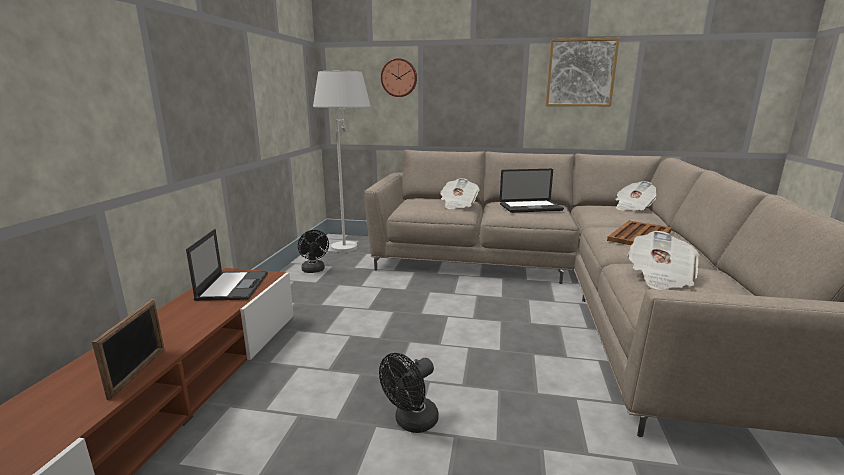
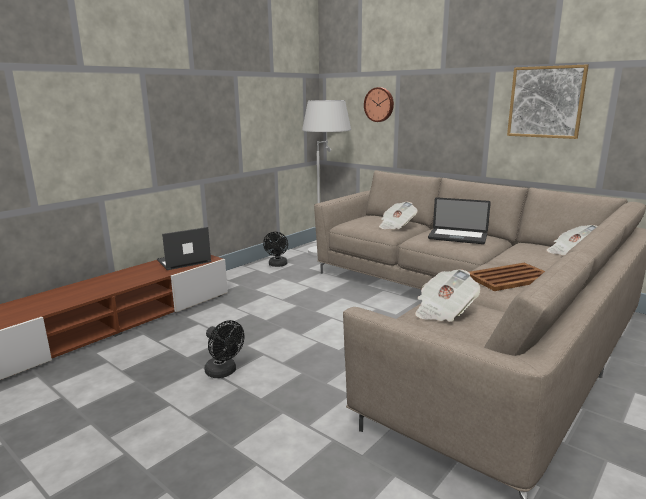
camera: 30 degrees right, 0 degrees up
picture frame [92,299,164,400] -> none
laptop [186,229,268,301] -> laptop turned 150 degrees counterclockwise [157,227,211,270]
black fan [379,353,439,433] -> black fan turned 120 degrees counterclockwise [204,320,245,378]

